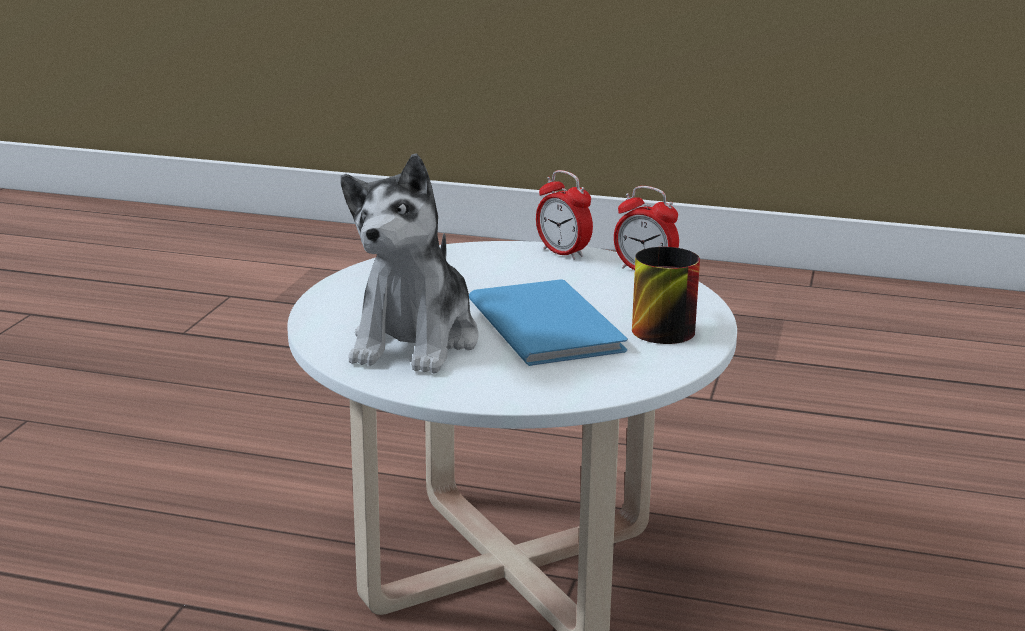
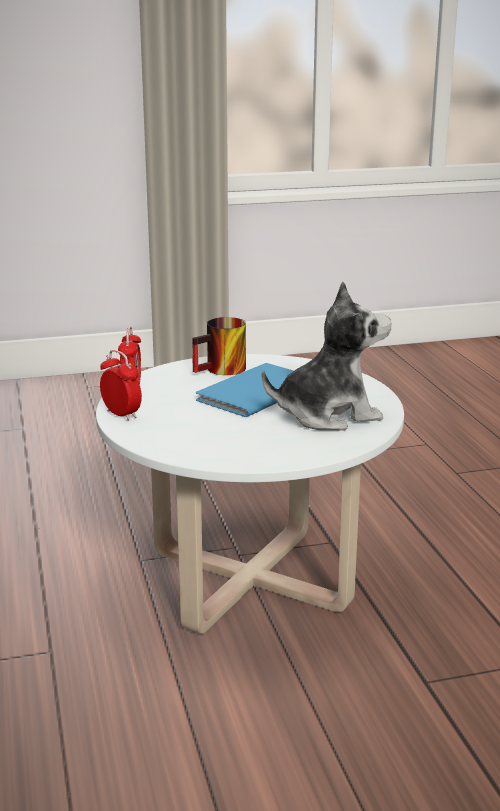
camera: 120 degrees left, 0 degrees up
alarm clock [536,170,593,260] -> alarm clock turned 60 degrees counterclockwise [100,350,142,421]

